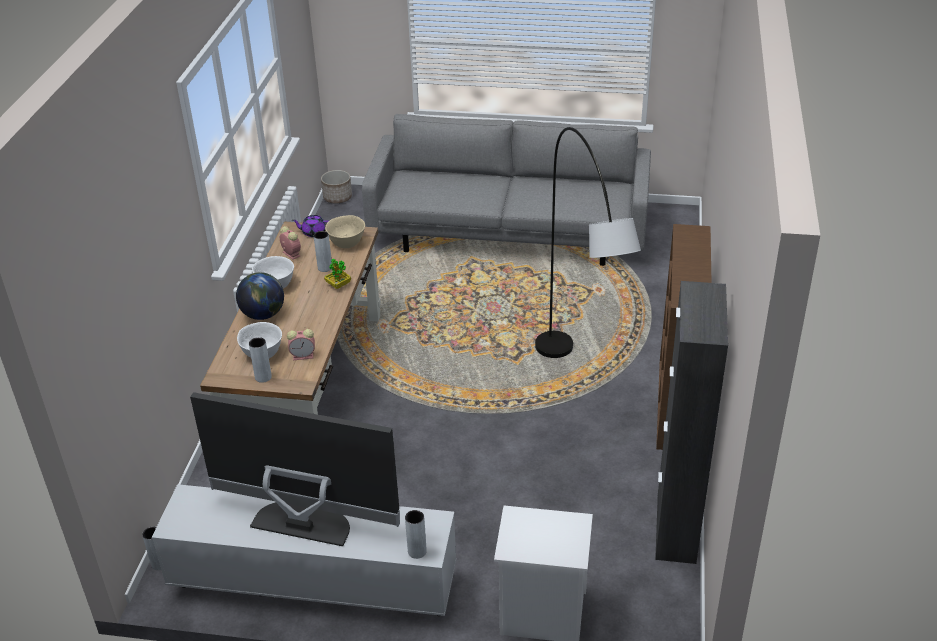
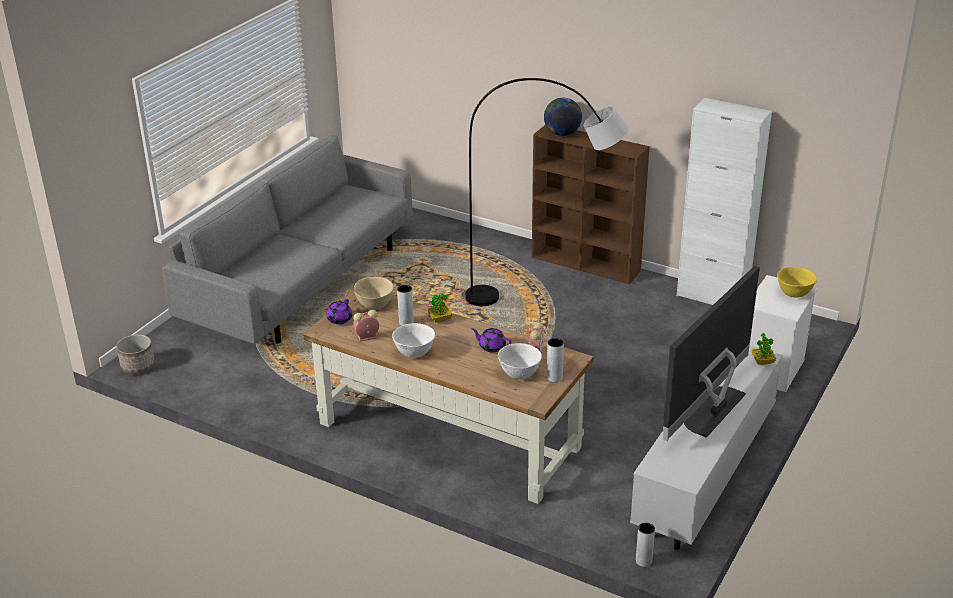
camera: 70 degrees left, 5 degrees down
globe [236,272,284,320] -> globe moved to [544,98,582,136]
grey vase [405,510,427,559] -> potted plant [751,333,776,365]
black cabinet [655,281,728,564] -> white cabinet [677,98,772,305]
none -> purple teapot [472,328,511,353]
none -> yellow bowl [777,267,817,298]

